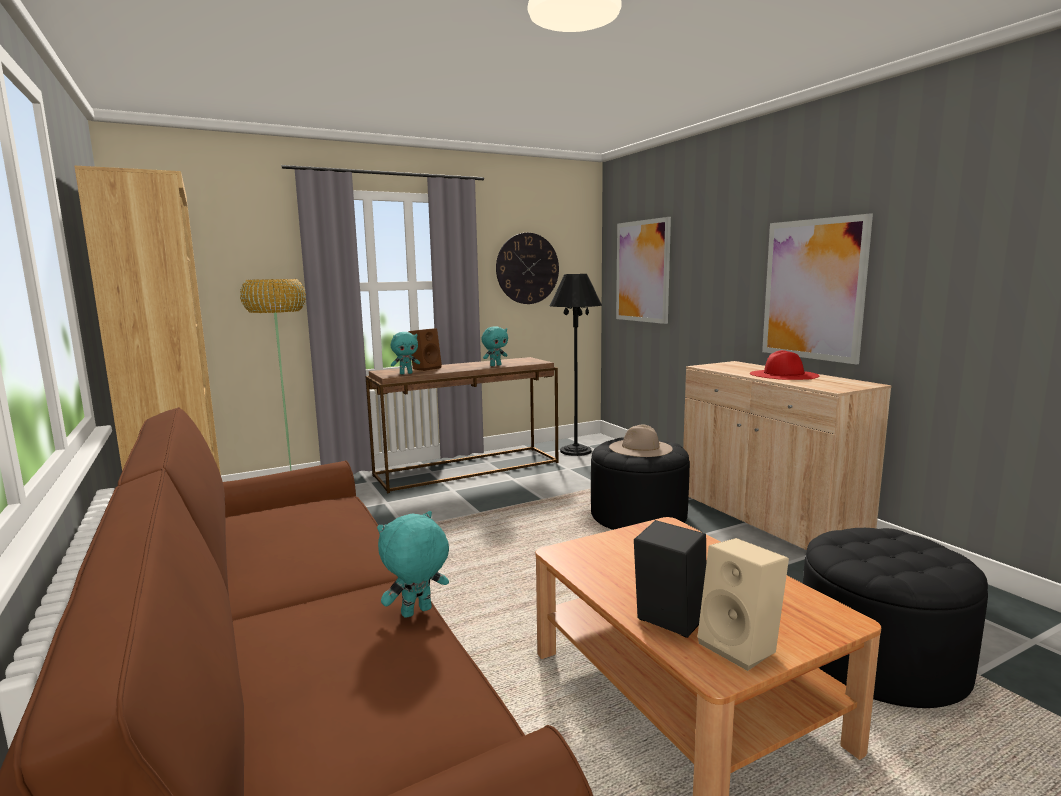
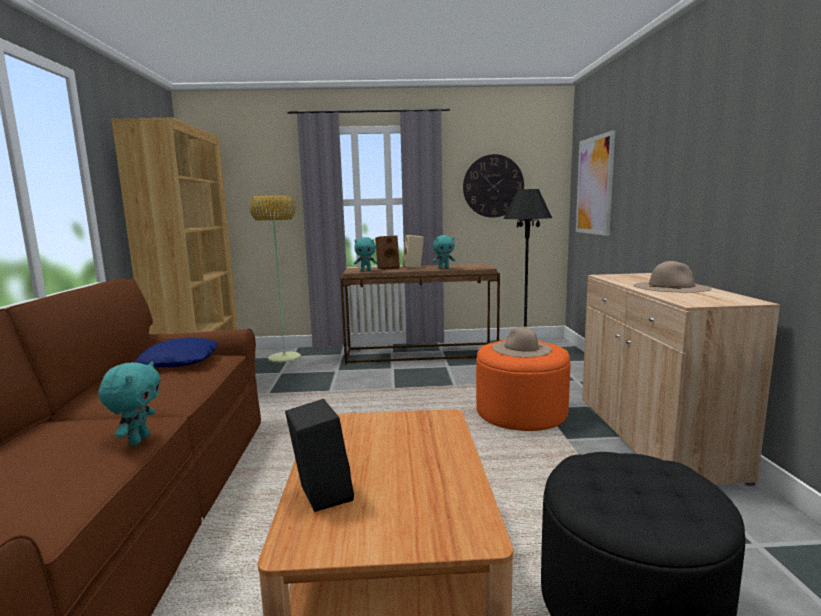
camera: 25 degrees right, 0 degrees up
turquoise plush toy [377,511,449,618] -> turquoise plush toy turned 105 degrees clockwise [98,361,161,445]
black ottoman [591,437,690,530] -> orange ottoman [476,339,570,431]
beige speaker [697,538,789,671] -> beige speaker moved to [403,235,424,269]
red hat [750,350,820,380] -> beige hat [634,261,712,293]
picture [762,214,873,364] -> none
none -> blue pillow [136,337,219,368]

